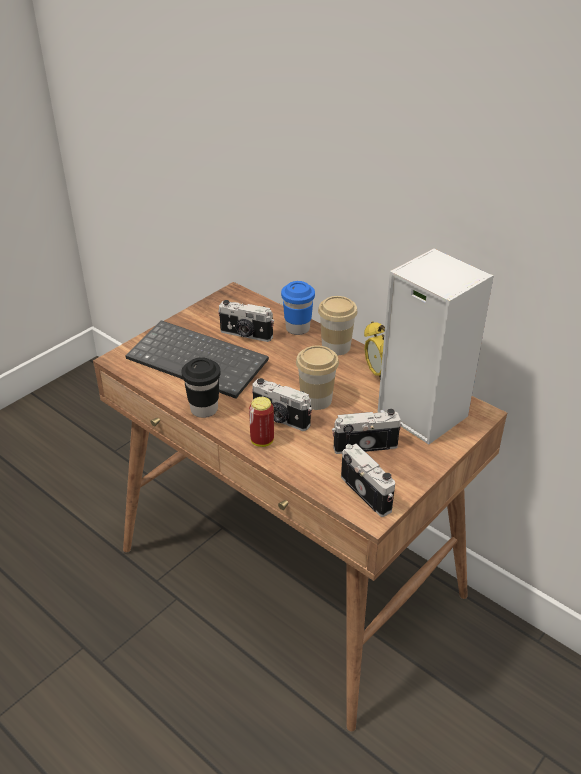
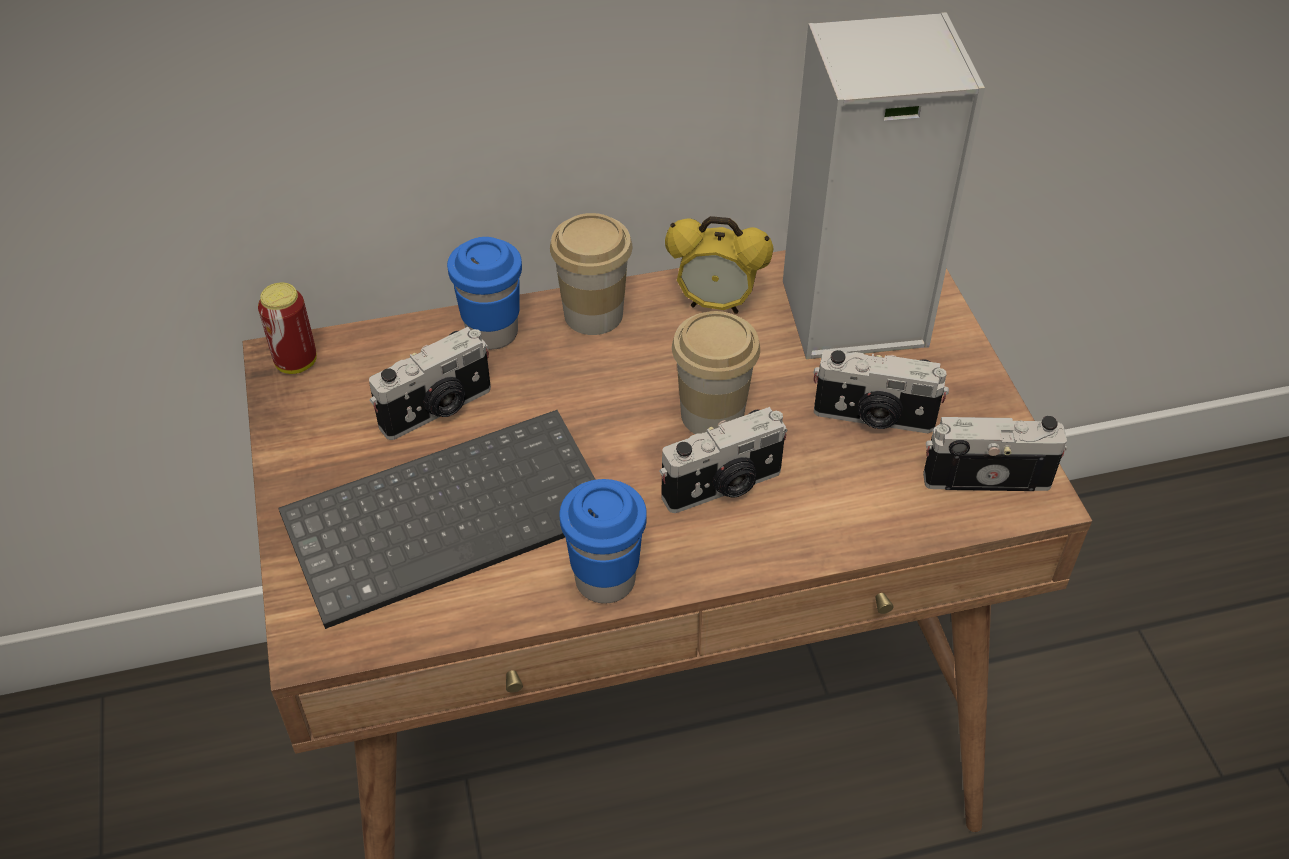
camera: 55 degrees left, 10 degrees up
black cup [181,357,221,418] -> blue cup [559,479,647,604]
can [249,397,274,447] -> can moved to [258,282,317,374]
camera [332,408,402,454] -> camera turned 105 degrees counterclockwise [814,350,949,433]

